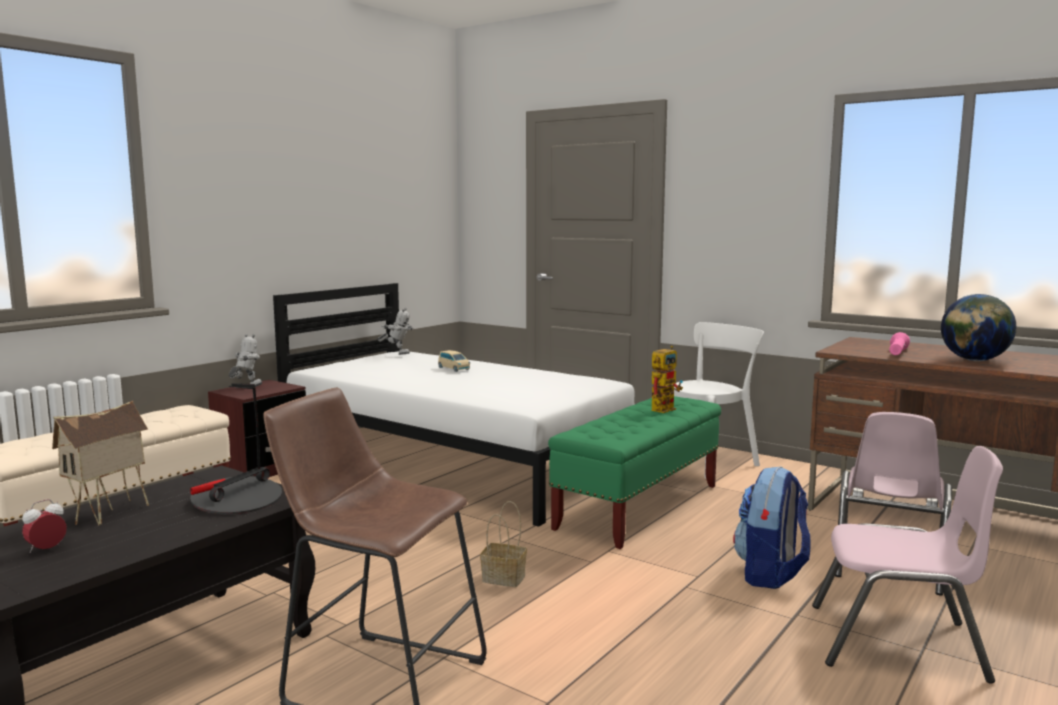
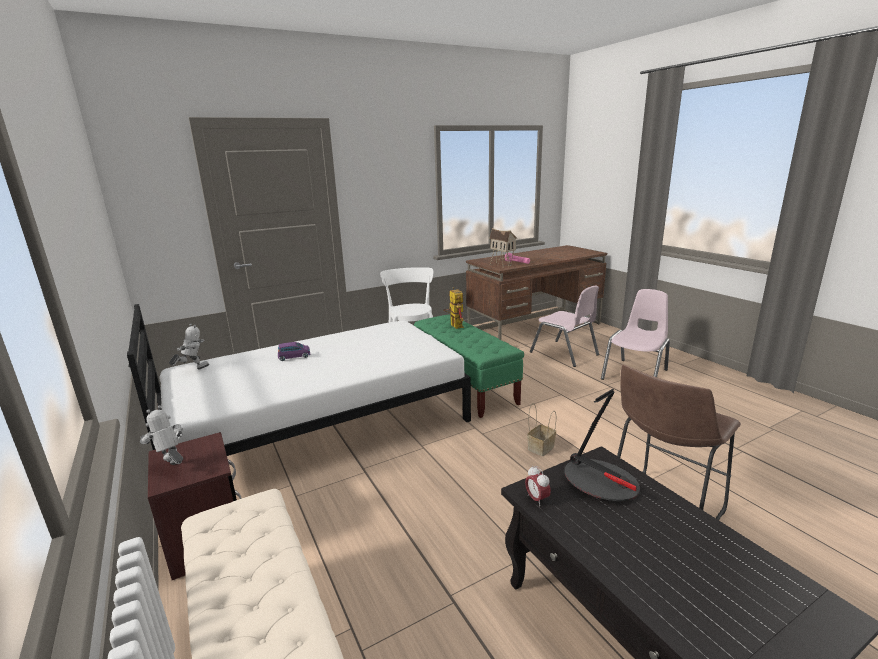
camera: 65 degrees left, 10 degrees up
alarm clock [22,499,67,553] -> alarm clock moved to [525,466,551,506]
toy house [52,401,149,525] -> toy house moved to [489,228,518,268]
beige toy car [438,350,470,372] -> purple toy car [278,342,310,361]
backpack [733,466,811,589] -> none
globe [941,294,1017,361] -> none

